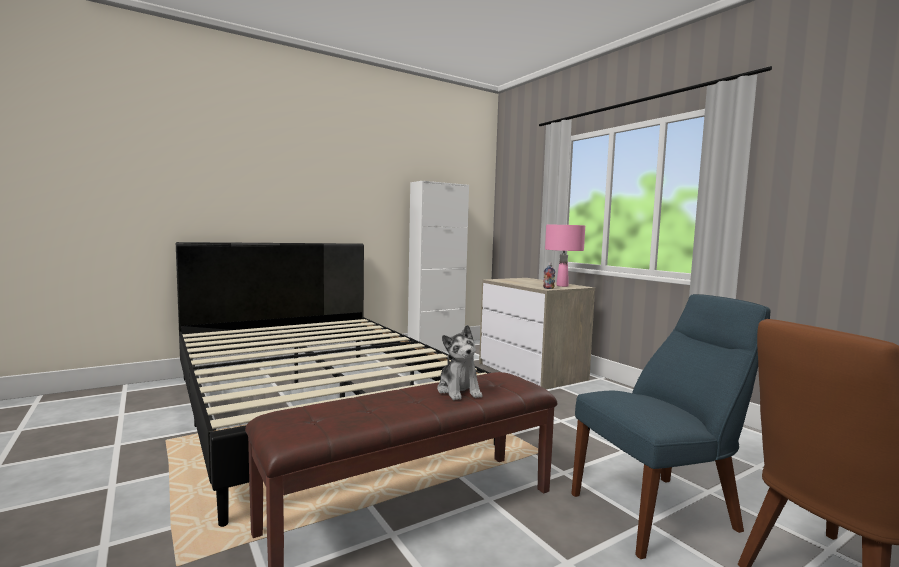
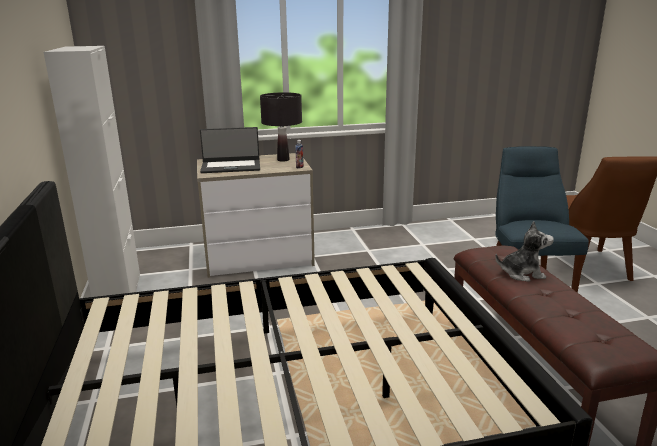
camera: 70 degrees left, 15 degrees up
pink table lamp [545,225,585,287] -> black table lamp [260,92,302,162]
none -> laptop [200,127,260,173]

